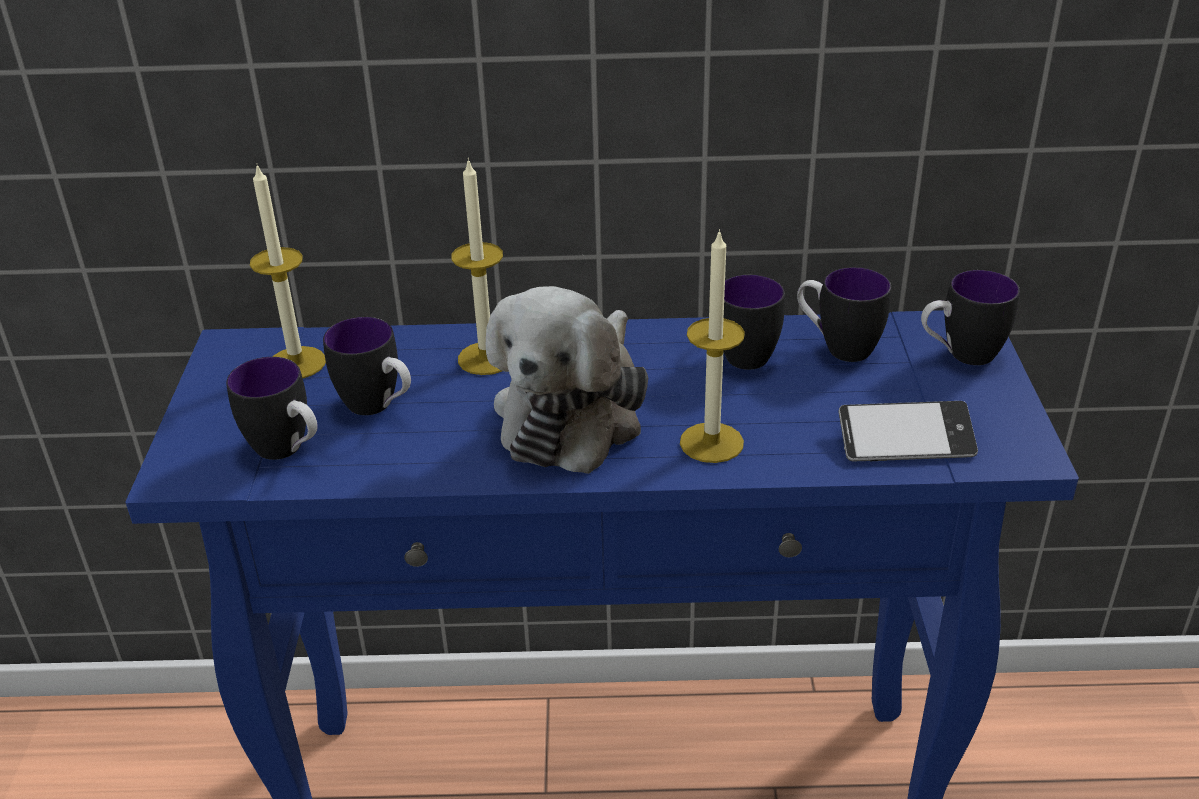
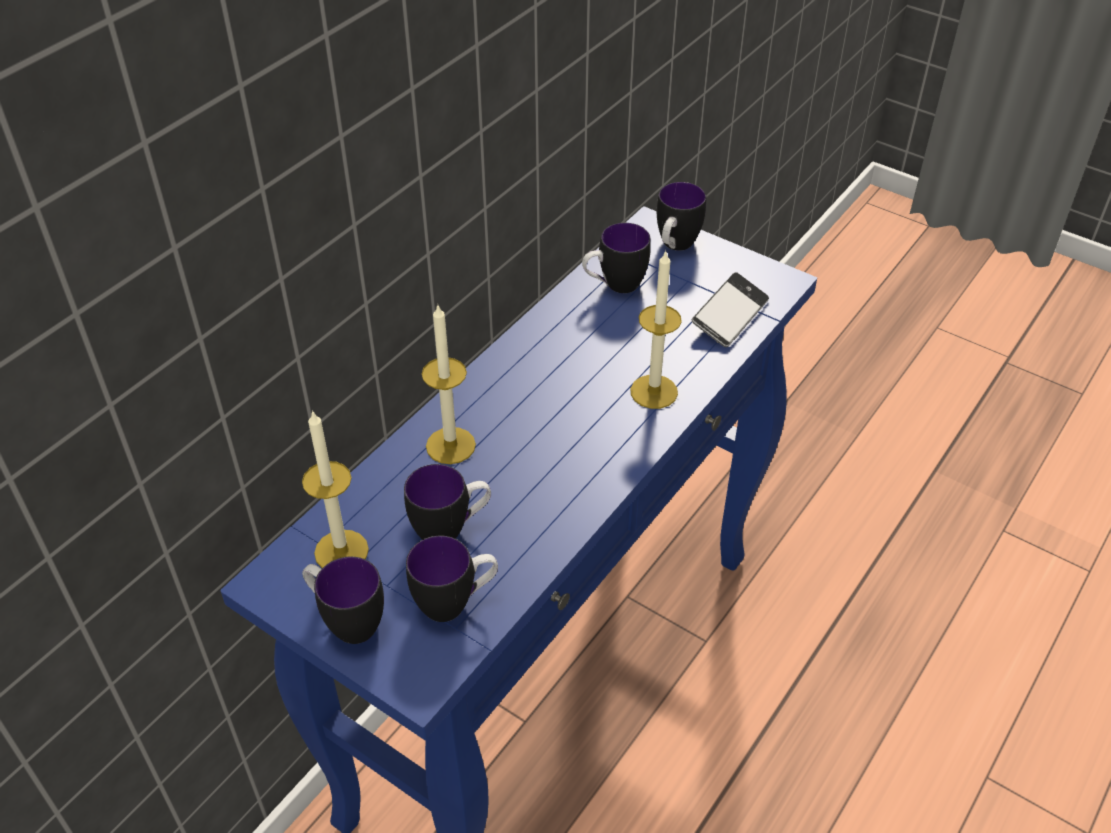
camera: 55 degrees left, 10 degrees up
plush toy [486,286,648,474] -> none
mug [723,275,785,370] -> mug moved to [302,557,384,644]

